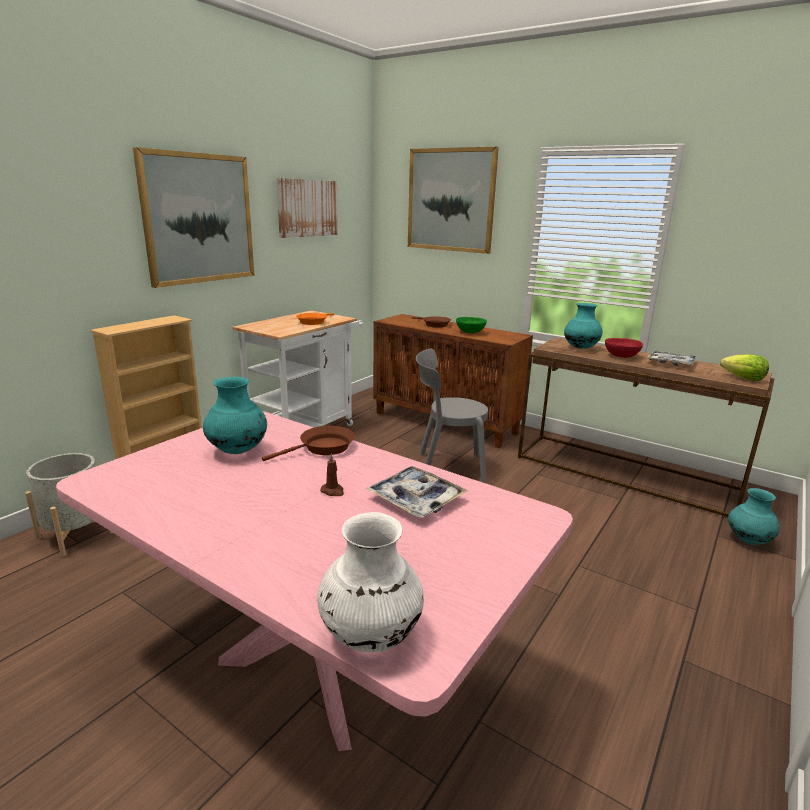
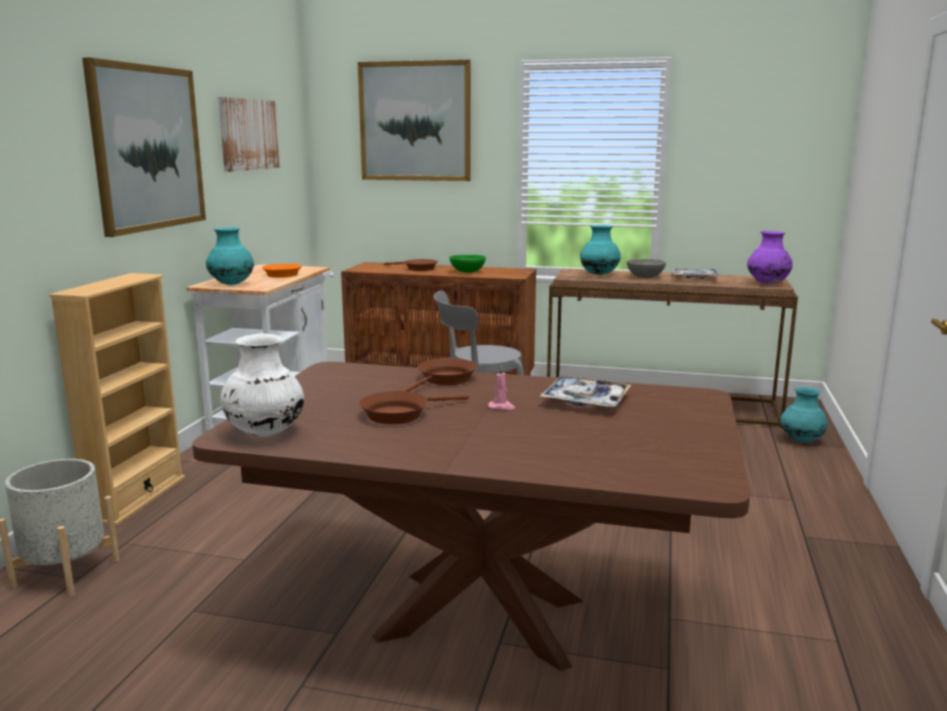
camera: 20 degrees left, 5 degrees down
pink dining table [56,411,573,751] -> brown dining table [192,362,750,671]
turquoise vase [203,377,267,454] -> turquoise vase moved to [206,228,254,285]
white vase [317,512,424,652] -> white vase moved to [220,334,304,437]
brown candle [320,453,344,496] -> pink candle [488,365,515,410]
red bowl [605,338,643,358] -> grey bowl [627,259,666,278]
lettuce [720,354,769,381] -> purple vase [747,231,793,284]
none -> brown frying pan [359,391,469,424]

